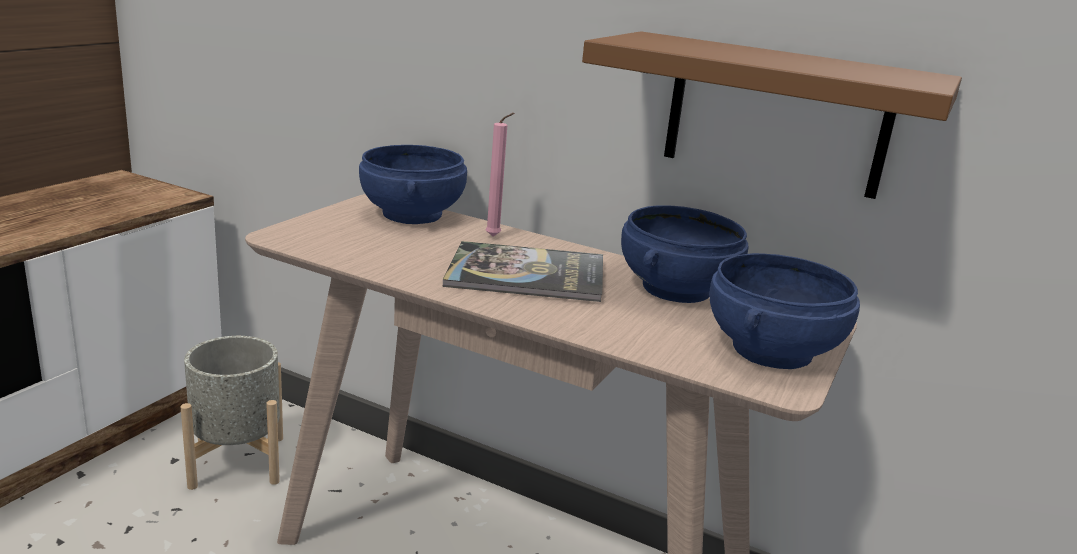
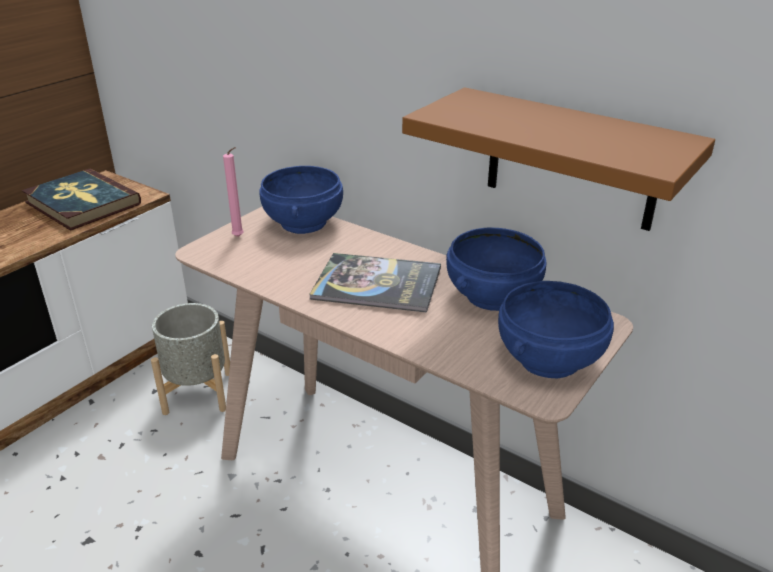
camera: 10 degrees right, 10 degrees up
pink candle [485,113,515,236] -> pink candle moved to [223,147,244,237]
none -> book [22,169,141,231]

